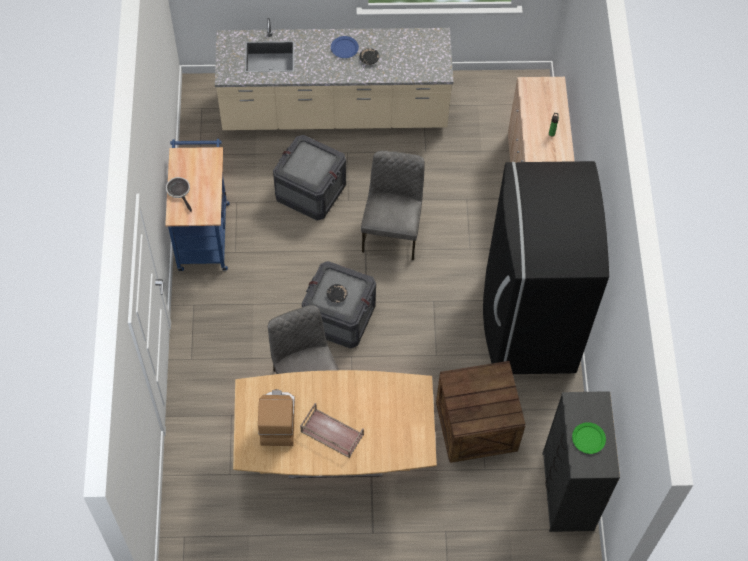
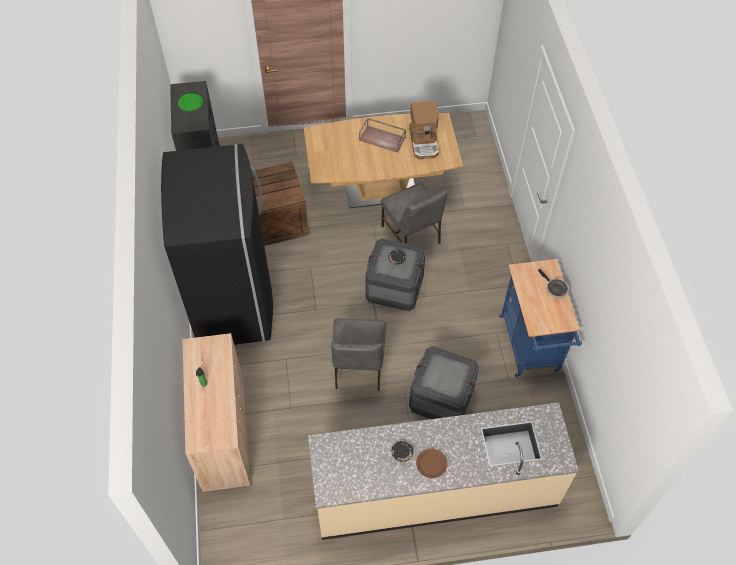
camera: 175 degrees right, 5 degrees down
blue plate [331,36,359,58] -> brown plate [416,449,447,478]

